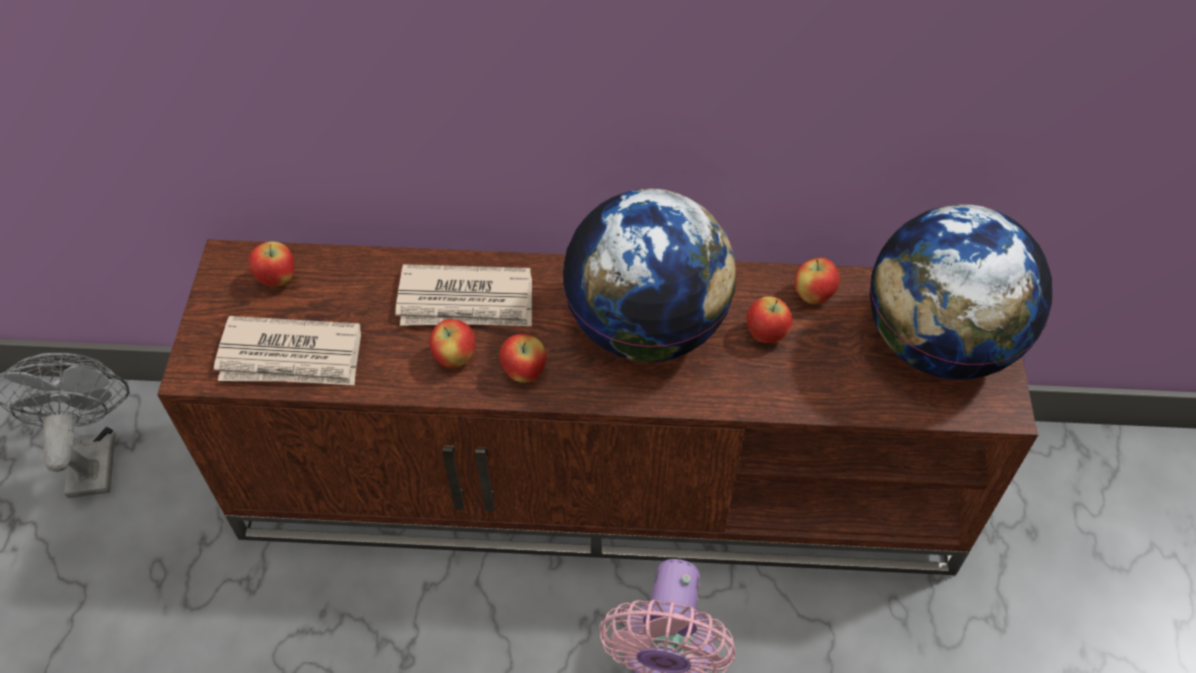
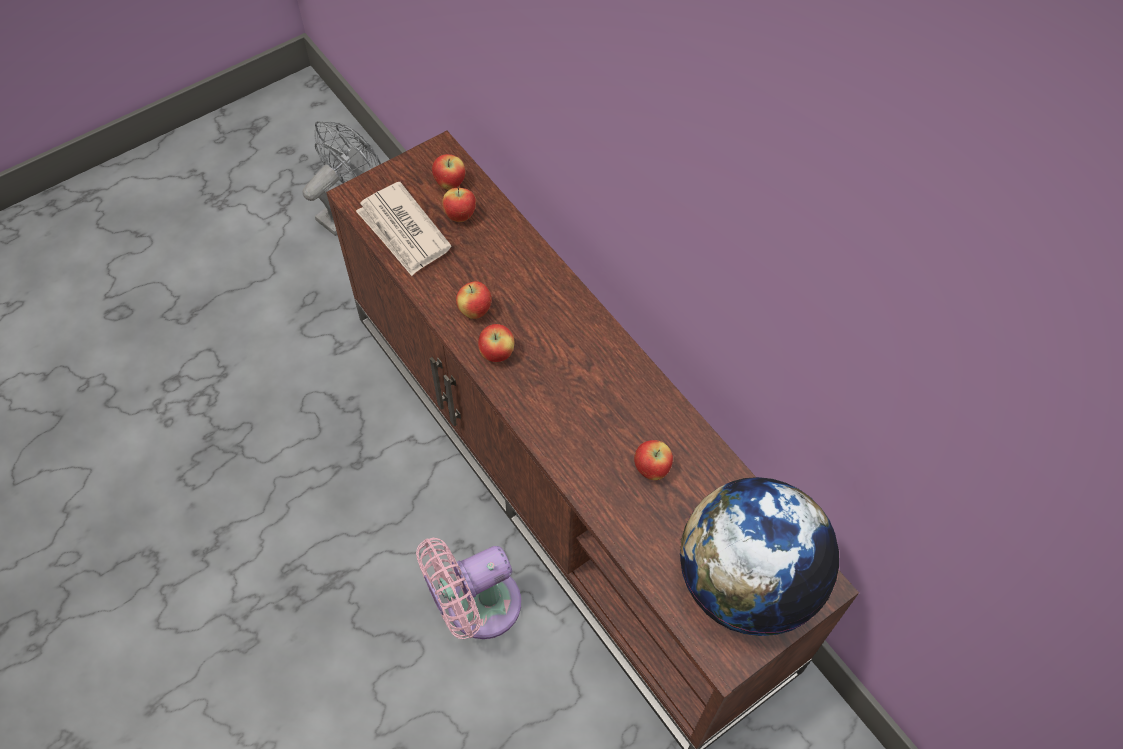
camera: 50 degrees right, 5 degrees up
newspaper [395,264,532,326] -> none
globe [562,189,737,362] -> none
apple [794,258,840,304] -> apple moved to [442,187,476,222]

